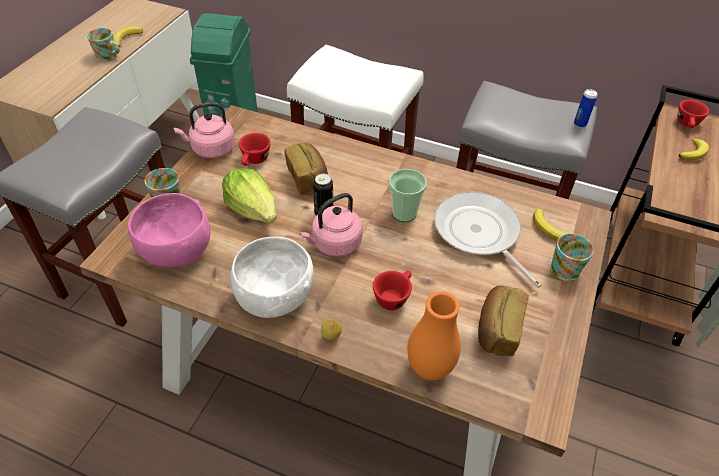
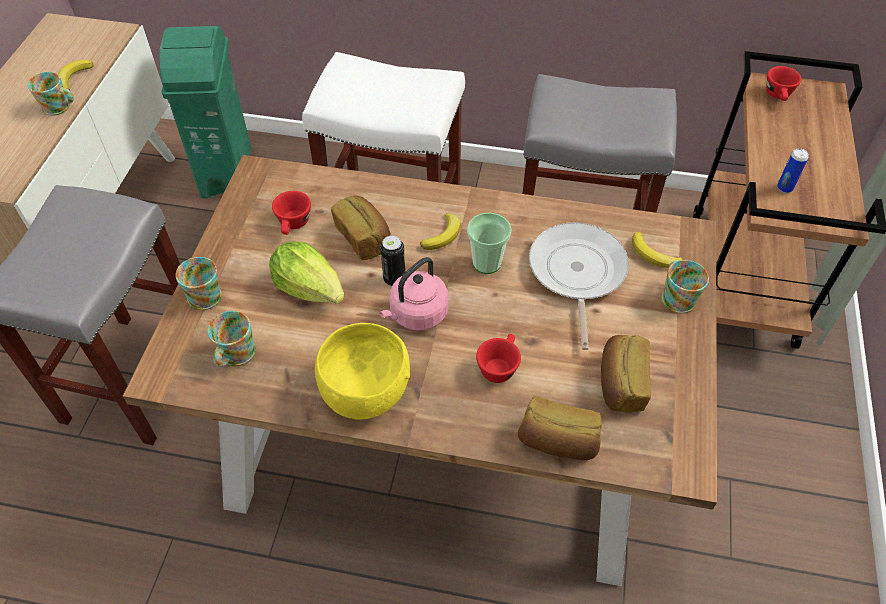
camera: 10 degrees left, 5 degrees up
pink bowl [127,193,210,268] -> mug [207,311,256,367]
pink kettle [174,102,235,158] -> none
white bowl [230,237,314,318] -> yellow bowl [315,323,410,420]
lemon [321,319,342,341] -> none
orange vase [407,292,461,381] -> bread [518,396,602,460]
frying pan [434,192,542,288] -> frying pan turned 45 degrees clockwise [529,223,629,350]
can [574,89,597,128] -> can moved to [777,148,809,193]
banana [679,139,709,161] -> banana moved to [420,213,461,250]

